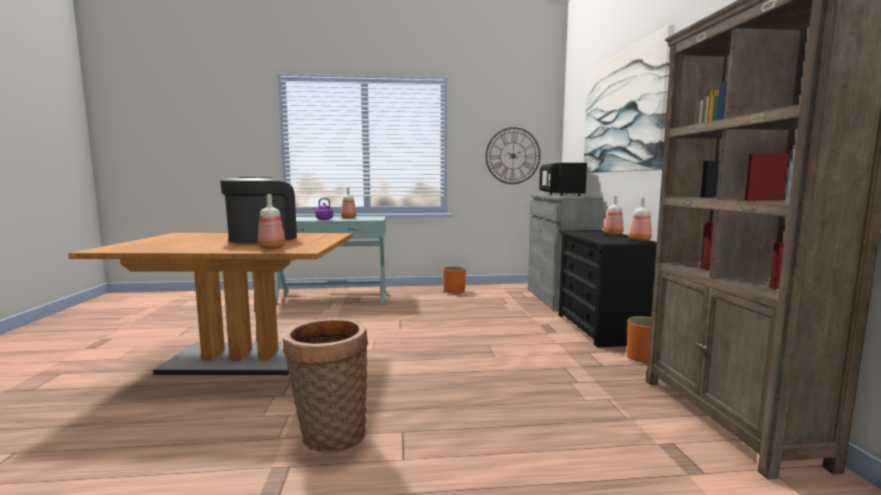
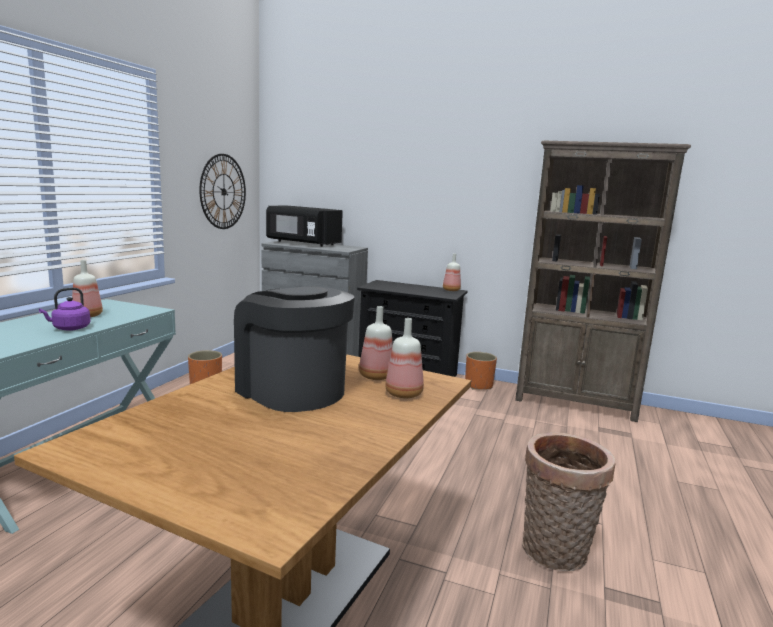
camera: 65 degrees left, 5 degrees up
picture [584,25,674,173] -> none
bottle [603,196,624,235] -> bottle moved to [359,306,393,380]

